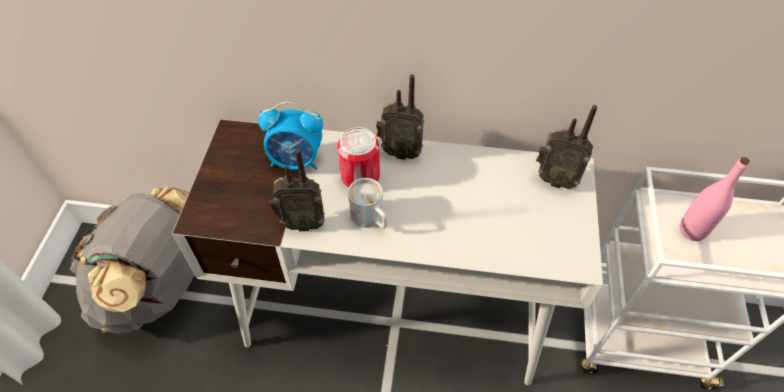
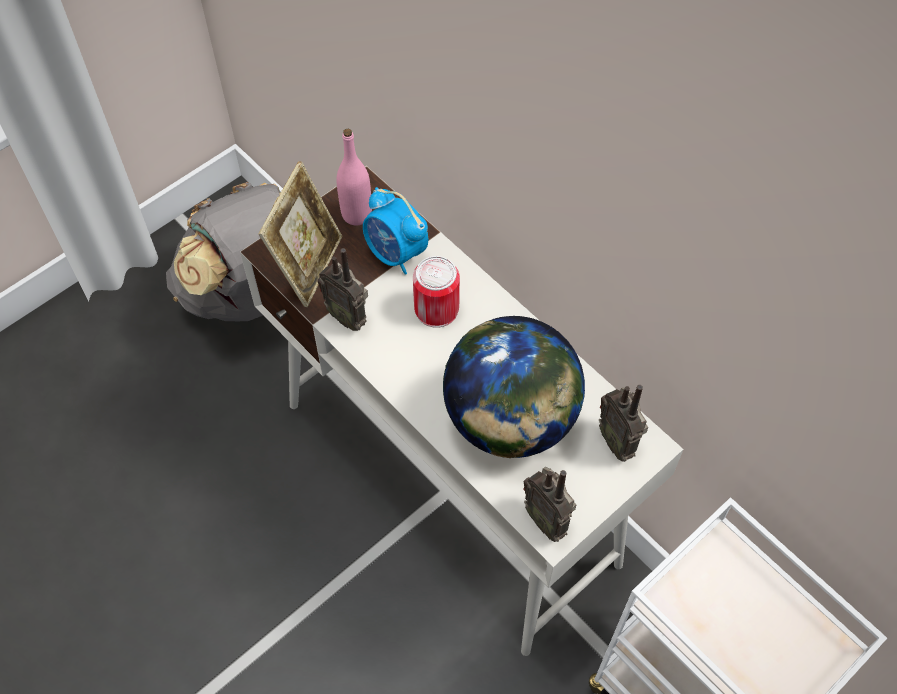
camera: 40 degrees right, 5 degrees up
white mug [348,178,387,229] -> none
radio [376,74,424,160] -> radio moved to [523,467,576,542]
pink bottle [679,157,750,241] -> pink bottle moved to [337,129,372,225]
none -> picture frame [258,161,342,307]
none -> globe [443,316,585,458]

